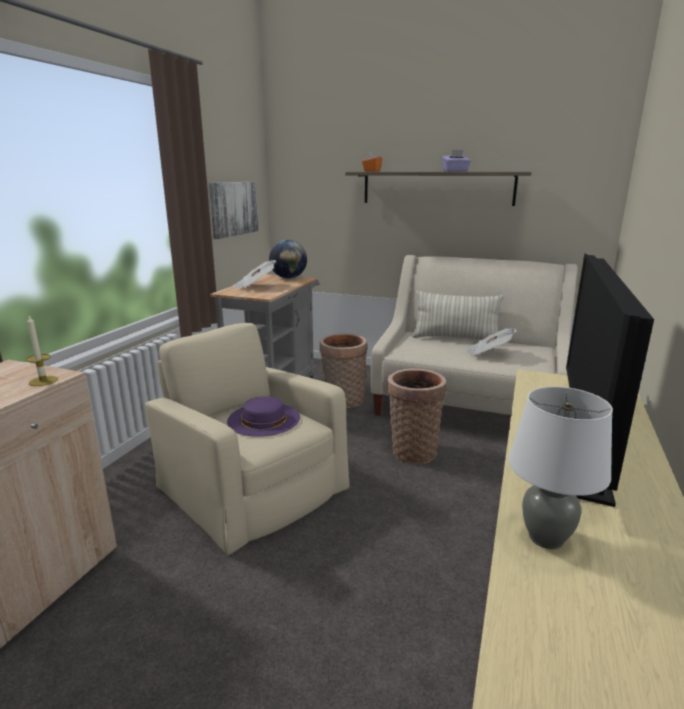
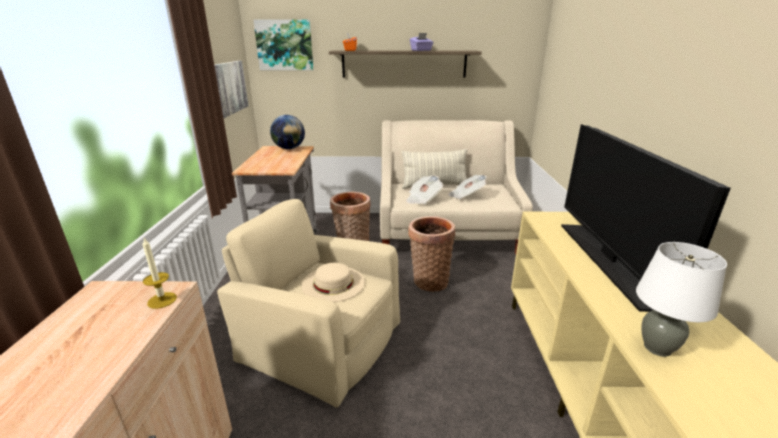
camera: 20 degrees left, 5 degrees up
purple hat [227,396,300,437] -> beige hat [301,263,365,302]
newspaper [232,260,276,288] -> newspaper moved to [406,175,443,204]
none -> picture [254,19,313,70]

